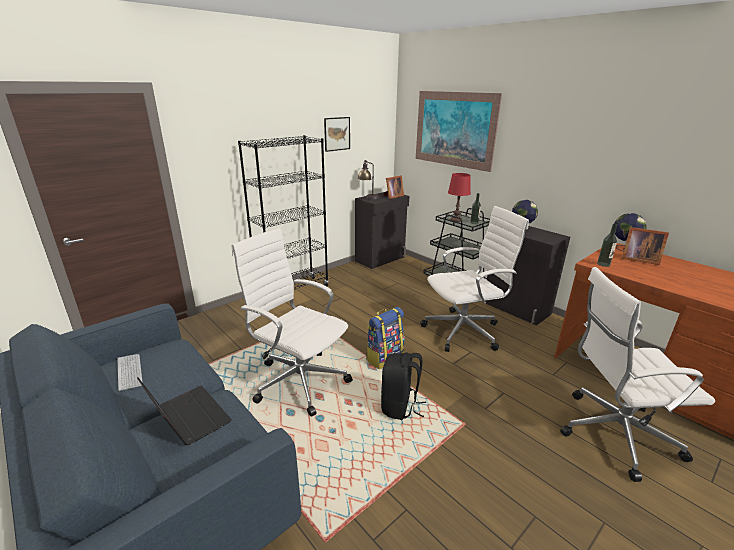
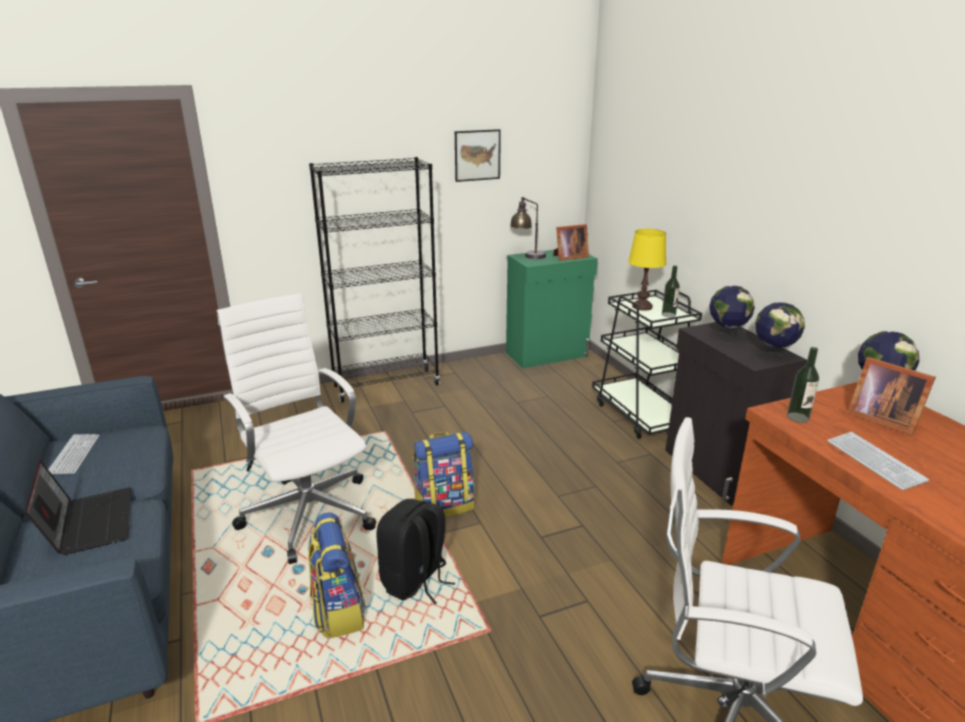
camera: 20 degrees right, 0 degrees up
black cabinet [355,192,409,269] -> green cabinet [506,250,598,368]
picture [416,91,502,172] -> none
white office chair [420,206,529,352] -> none
red table lamp [448,173,471,222] -> yellow table lamp [628,229,667,311]
none -> backpack [308,512,365,639]
none -> globe [755,302,805,361]
none -> keyboard [827,432,929,490]

